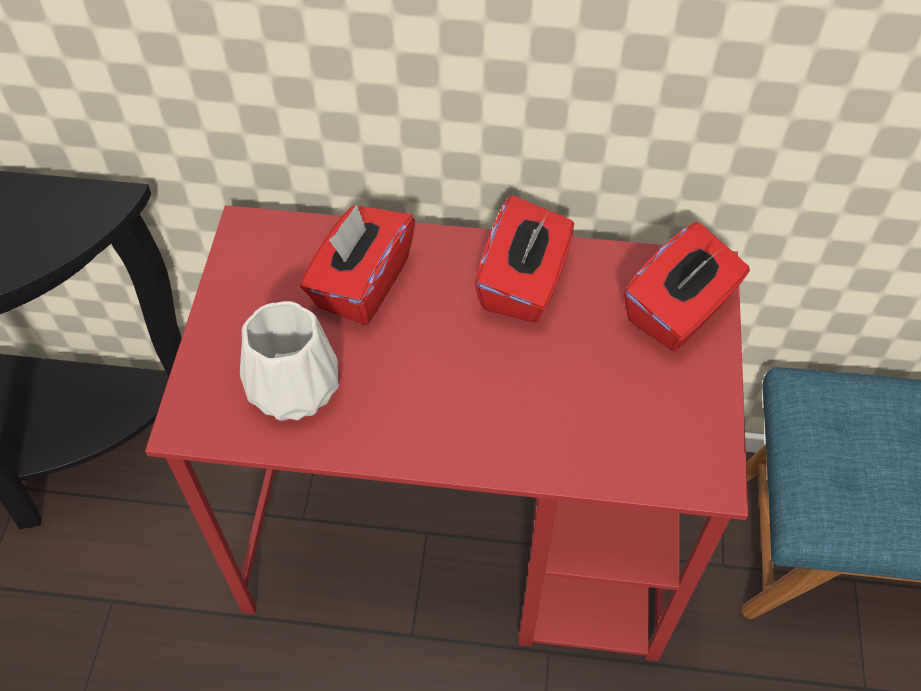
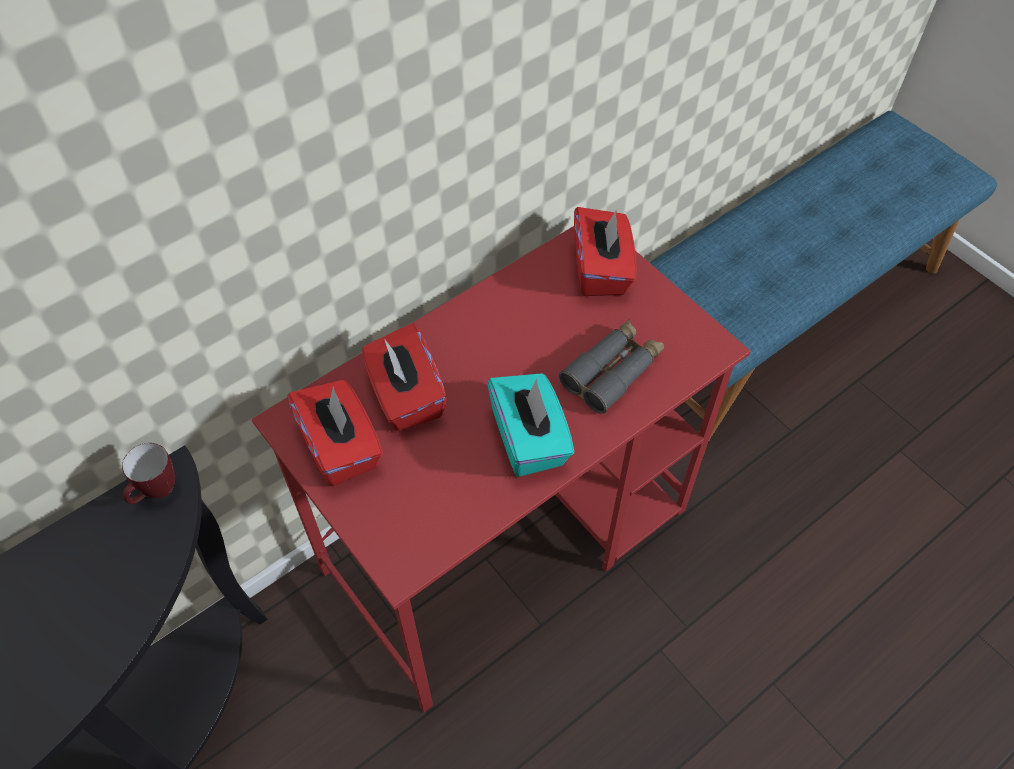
camera: 45 degrees left, 0 degrees up
white vase [240,301,339,421] -> none
red tissue box [475,195,574,323] -> red tissue box moved to [287,380,383,486]
none -> mug [122,443,175,504]
none -> turquoise tissue box [487,373,574,477]
none -> grey binoculars [559,320,664,414]

